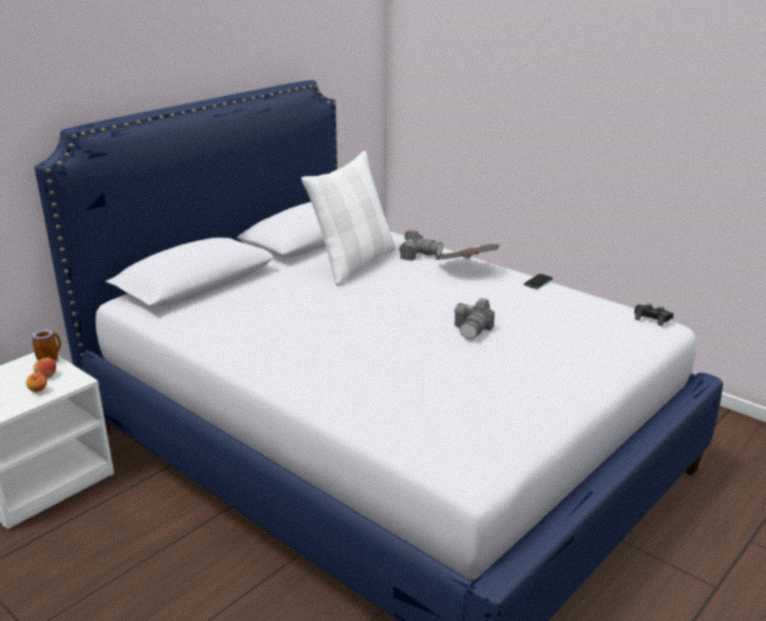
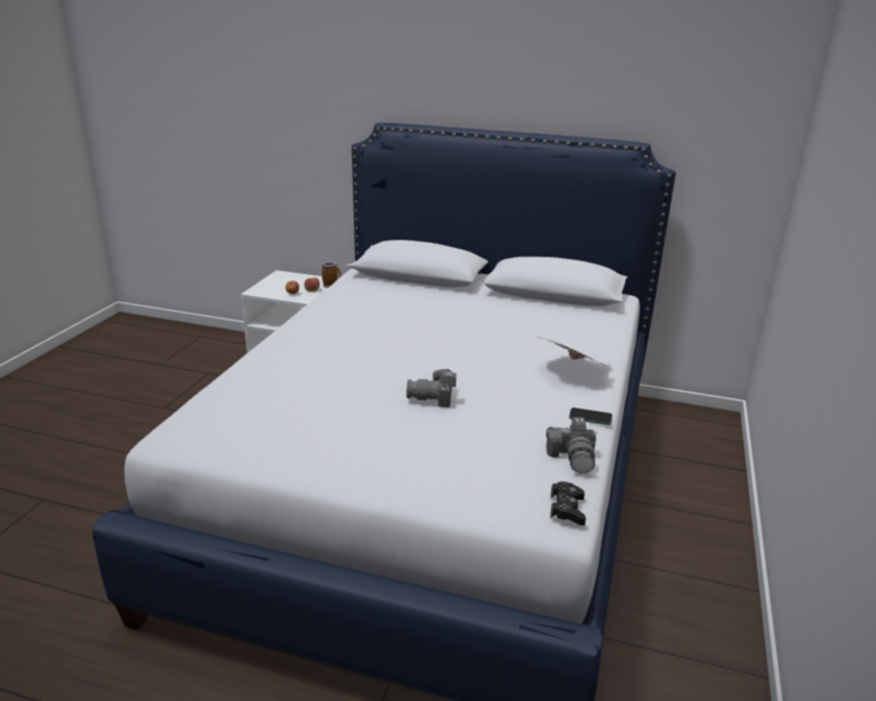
camera: 65 degrees right, 0 degrees up
white pillow [301,151,396,285] -> none
camera [399,230,443,261] -> camera moved to [546,417,597,473]

